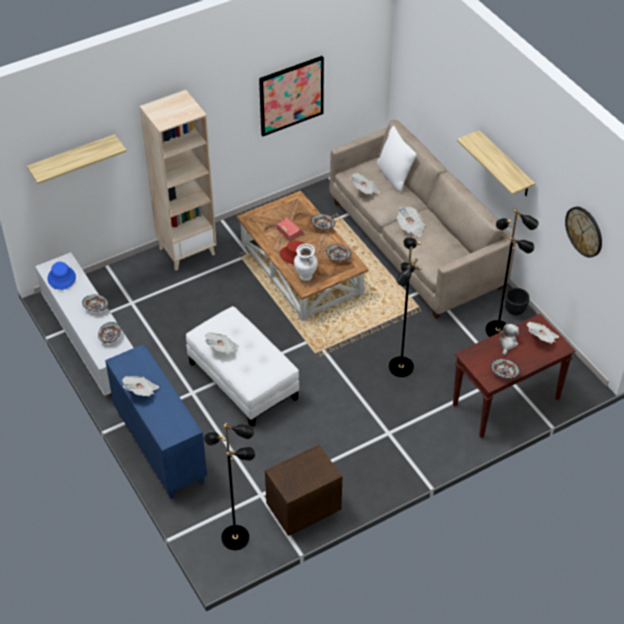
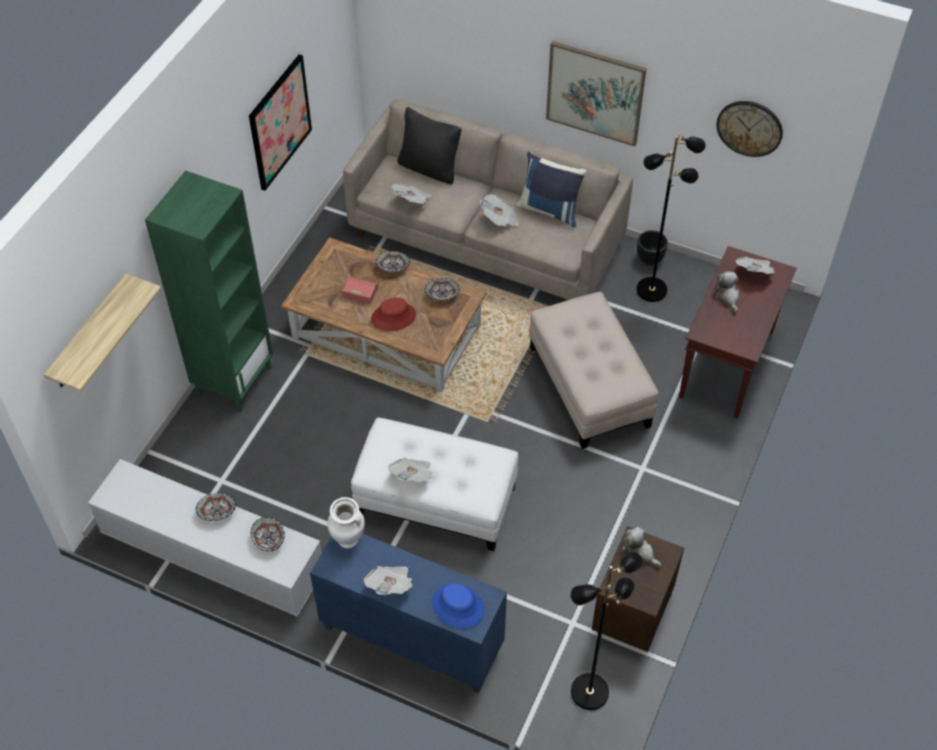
camera: 35 degrees left, 5 degrees up
blue hat [48,262,76,290] -> blue hat moved to [432,583,484,629]
beige bookcase [140,90,217,271] -> green bookcase [145,171,273,412]
white vase [294,244,318,281] -> white vase moved to [327,497,365,548]
white pillow [377,126,417,192] -> black pillow [397,107,462,184]
black floor lamp [389,237,422,377] -> beige ottoman [529,292,658,449]
shelf [457,130,535,196] -> picture [546,41,647,146]
bowl [491,359,520,379] -> none
none -> blue pillow [516,152,587,228]
none -> plush toy [622,527,661,567]

